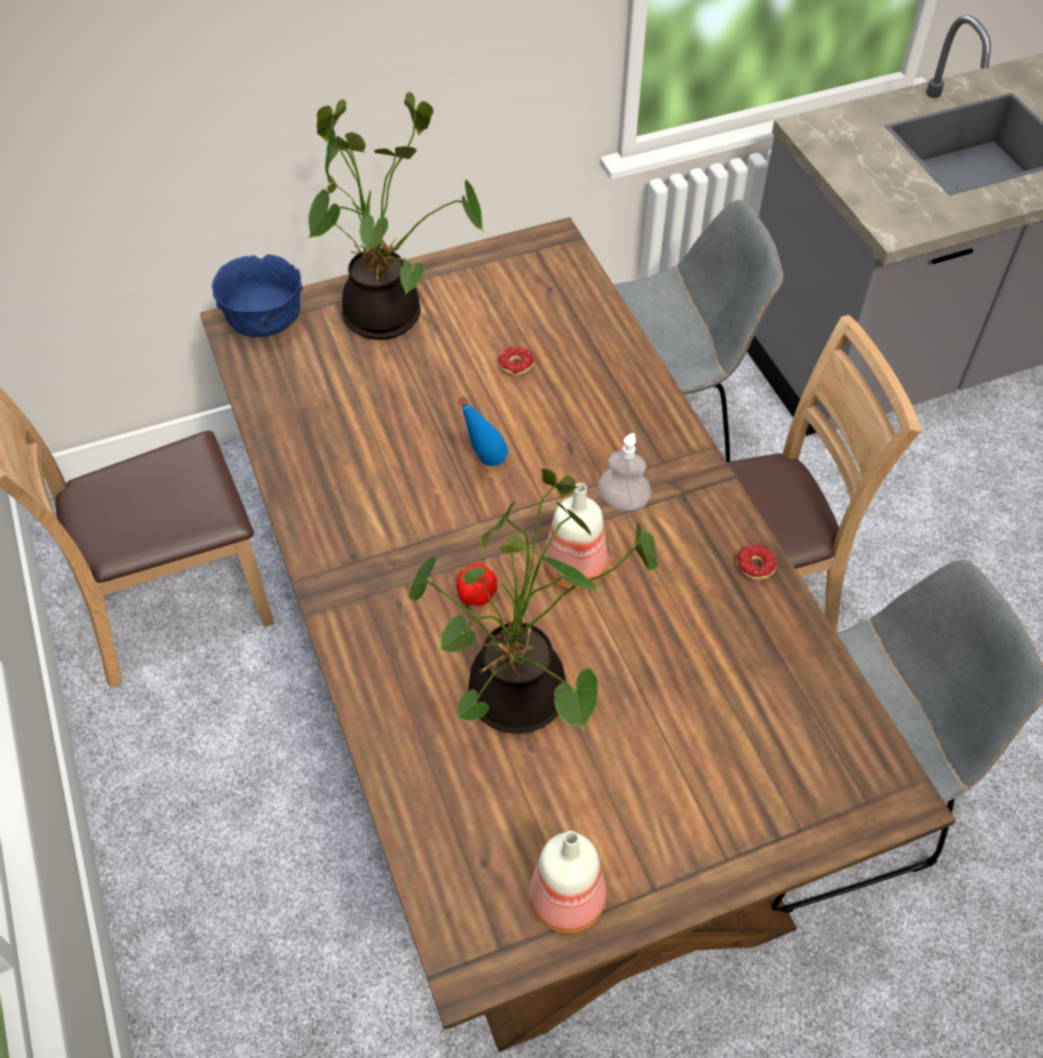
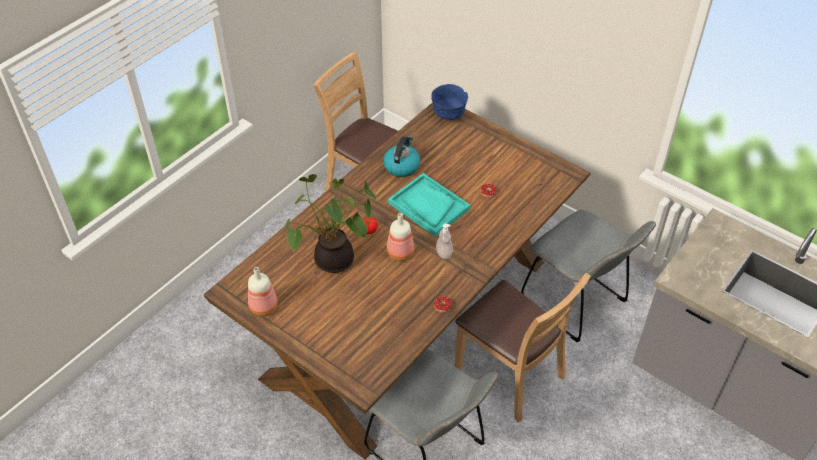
camera: 60 degrees right, 5 degrees down
potted plant [308,92,484,340] -> none
blue bottle [458,397,508,466] -> turquoise tray [388,173,471,237]
none -> kettle [383,136,420,177]

